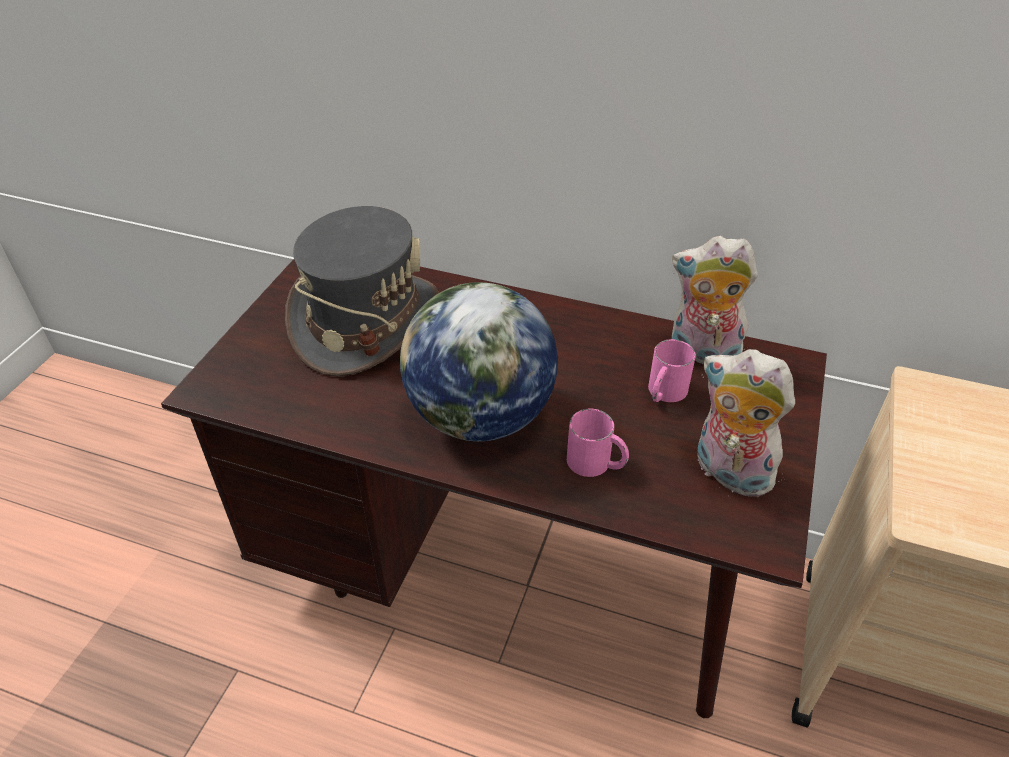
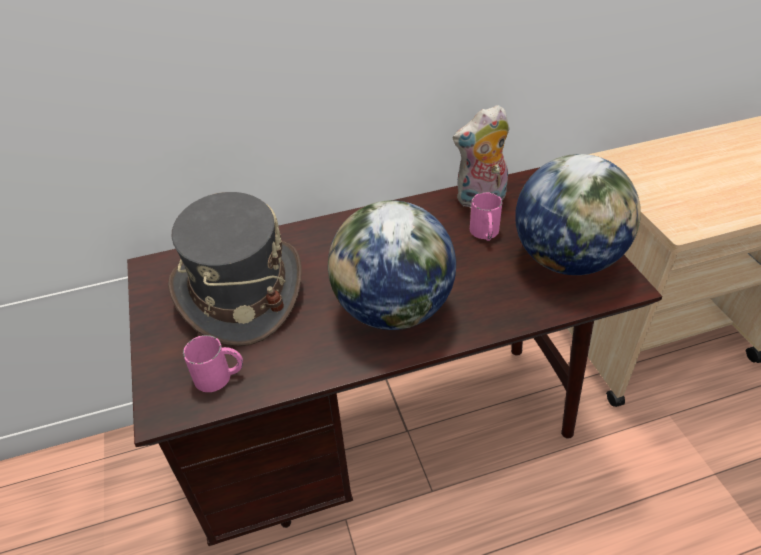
camera: 35 degrees left, 0 degrees up
pink mug [567,409,629,477] -> pink mug moved to [183,335,243,392]
plush toy [697,349,795,497] -> globe [515,154,641,275]

